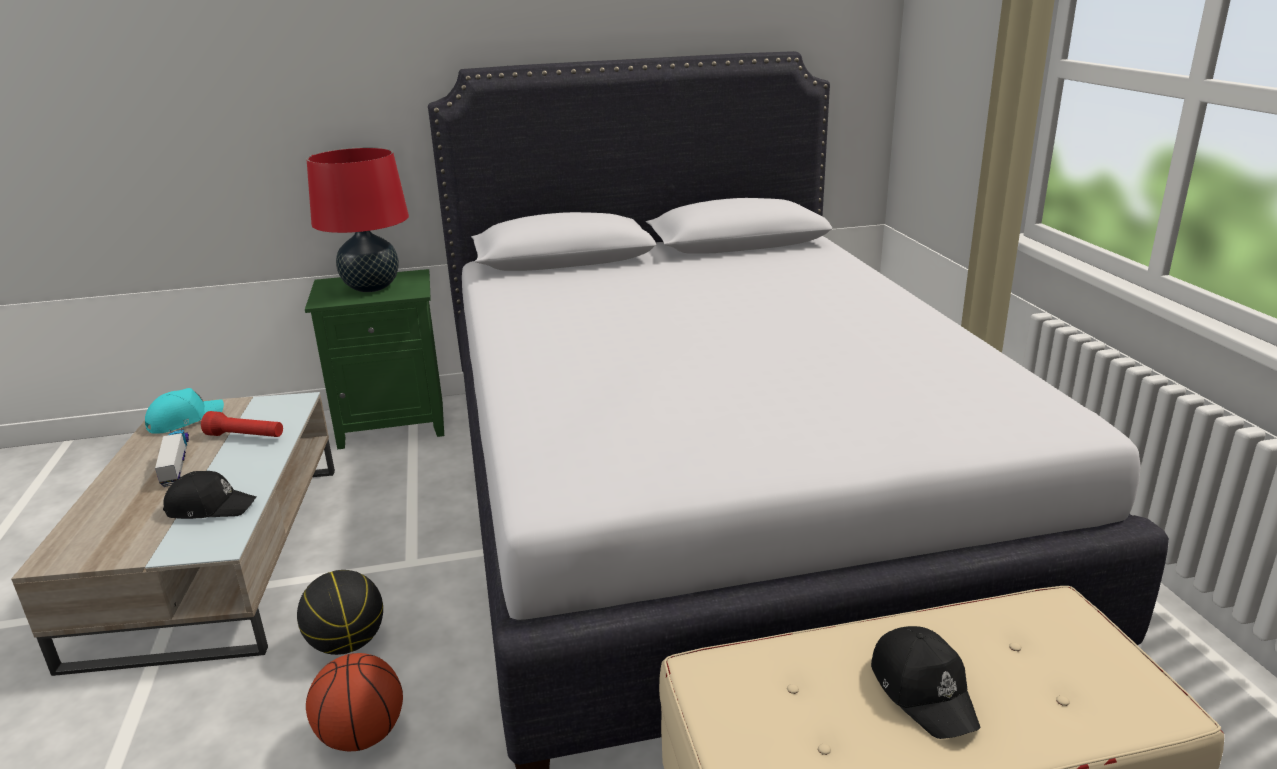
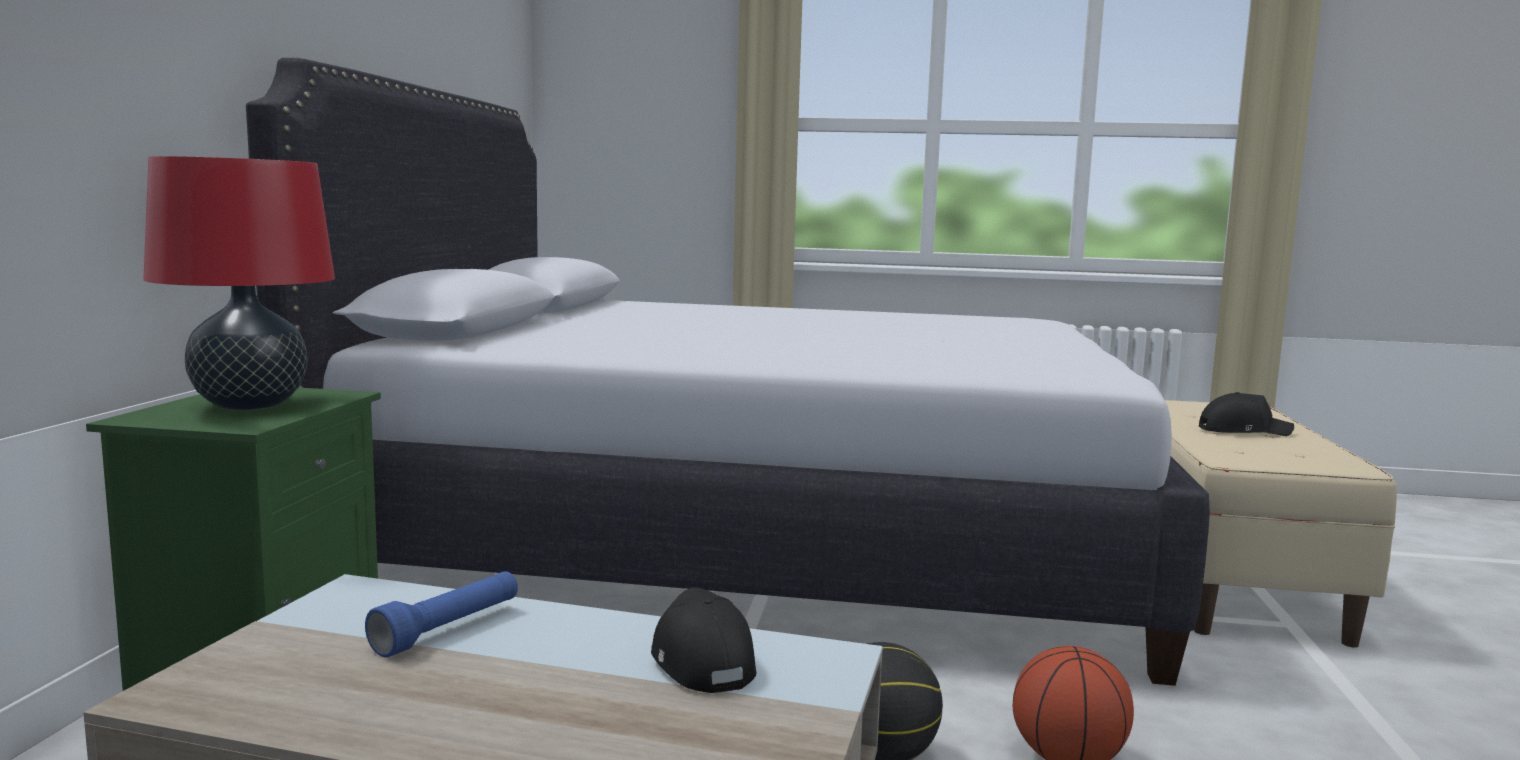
camera: 70 degrees left, 15 degrees down
turquoise cap [145,388,224,434] -> none
toy truck [155,428,189,487] -> none
black cap [163,471,257,519] -> black cap turned 45 degrees counterclockwise [651,587,756,693]
red flashlight [201,411,283,437] -> blue flashlight [365,571,518,658]

